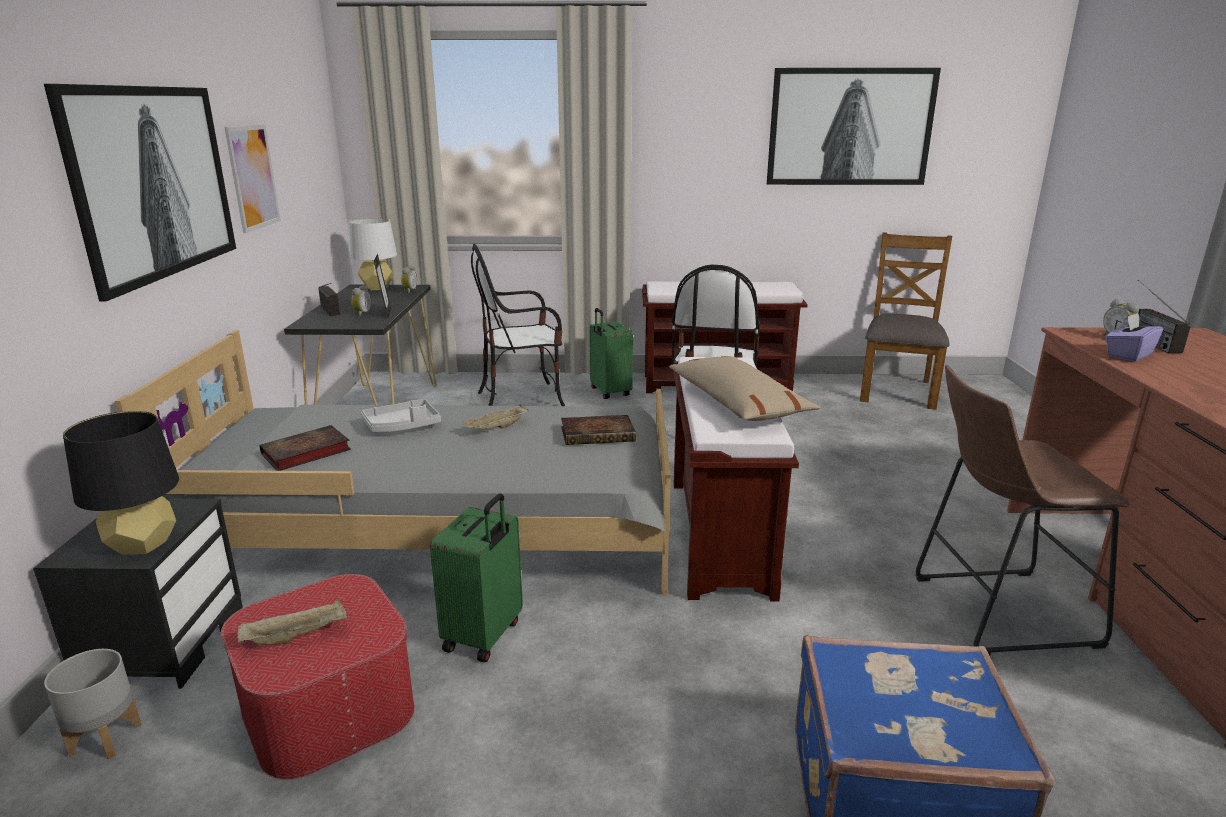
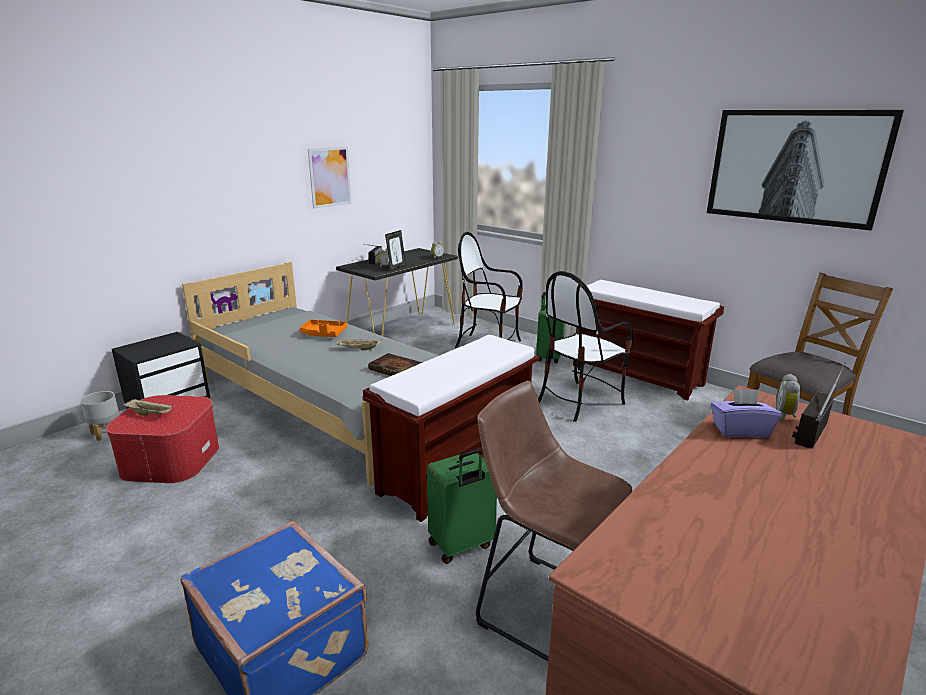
camera: 40 degrees right, 0 degrees up
picture [44,84,236,302] -> none
black table lamp [63,411,179,555] -> none
book [259,425,351,471] -> none
white table lamp [349,218,397,290] -> none
grey tray [361,399,441,432] -> orange tray [300,319,347,337]
green suitcase [430,493,523,662] -> green suitcase moved to [427,449,497,564]
beige pillow [669,356,821,421] -> none

